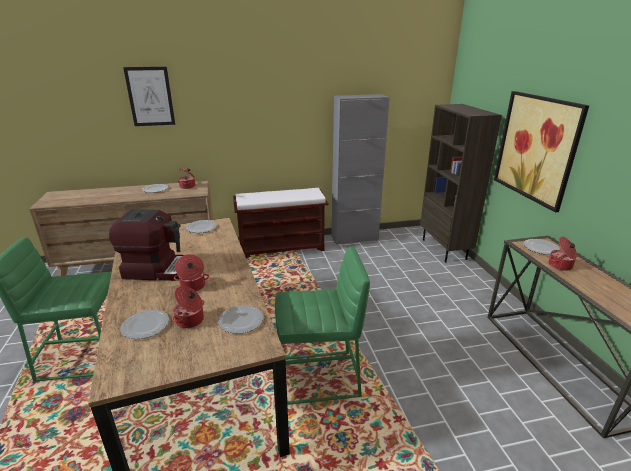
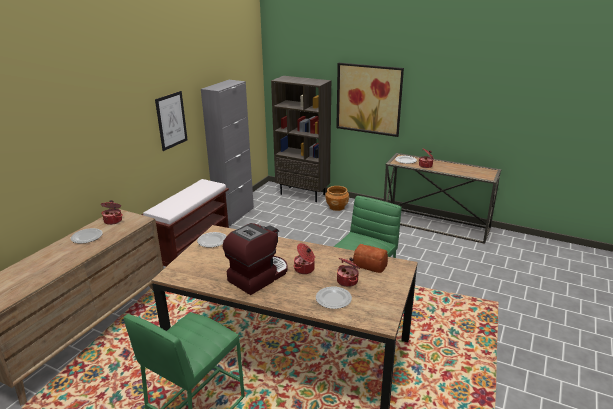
camera: 50 degrees left, 0 degrees up
picture [123,67,175,126] -> picture moved to [155,91,188,151]
plate [218,305,263,334] -> bread [353,244,388,273]
none -> brown planter [325,186,349,211]

